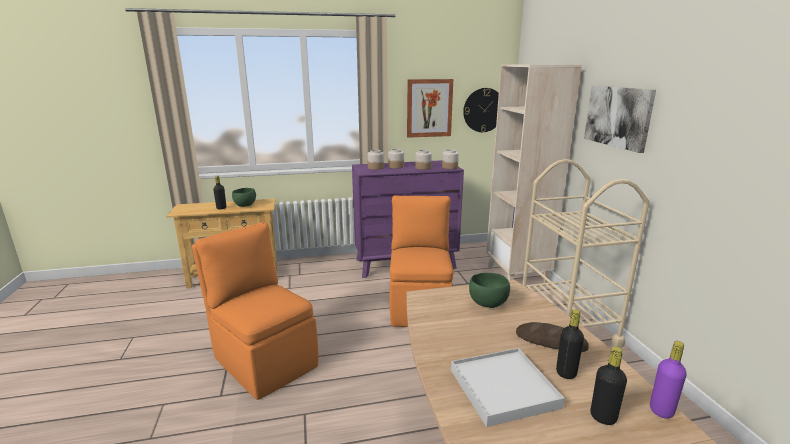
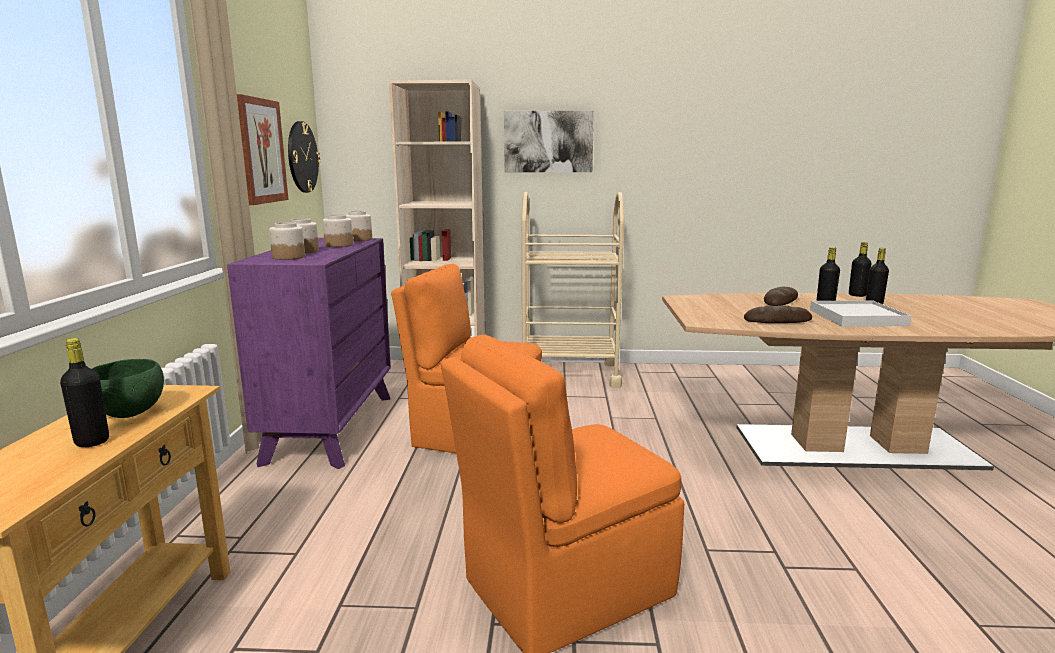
camera: 75 degrees left, 5 degrees down
green bowl [469,273,510,308] -> none
purple bottle [650,341,686,419] -> black bottle [849,242,871,297]
none -> bread [744,305,812,323]

